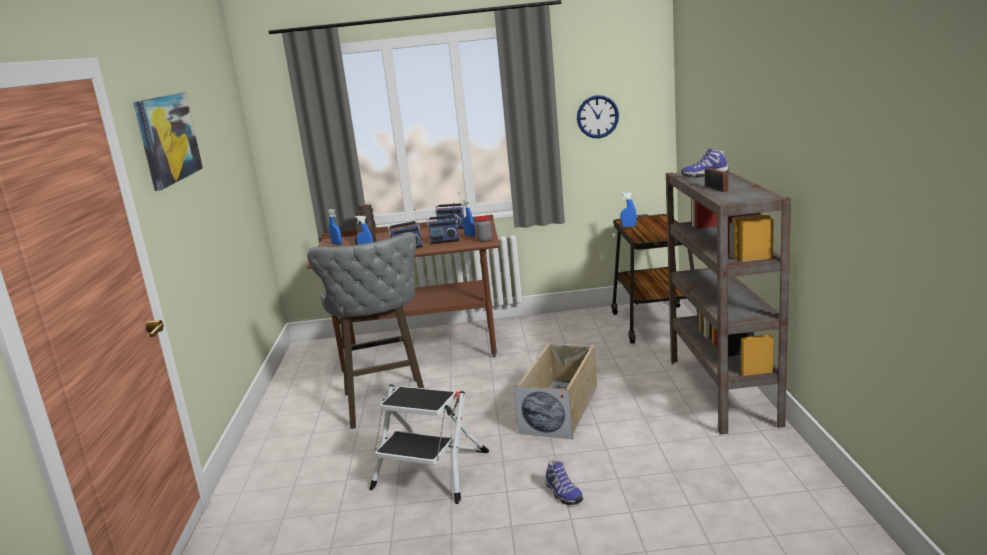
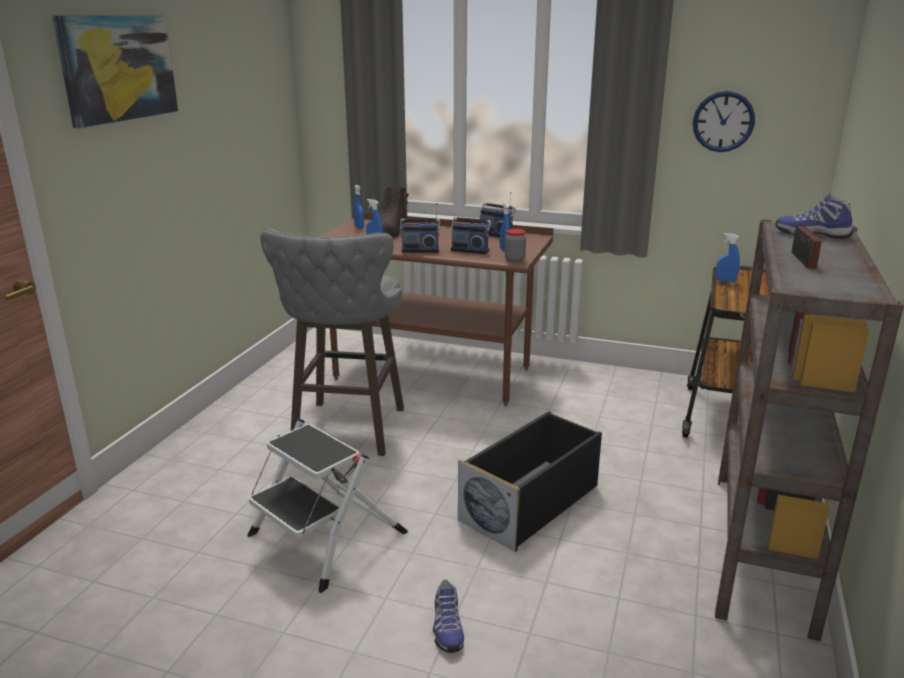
camera: 20 degrees right, 5 degrees up
beige storage box [514,342,597,439] -> black storage box [458,411,602,552]

